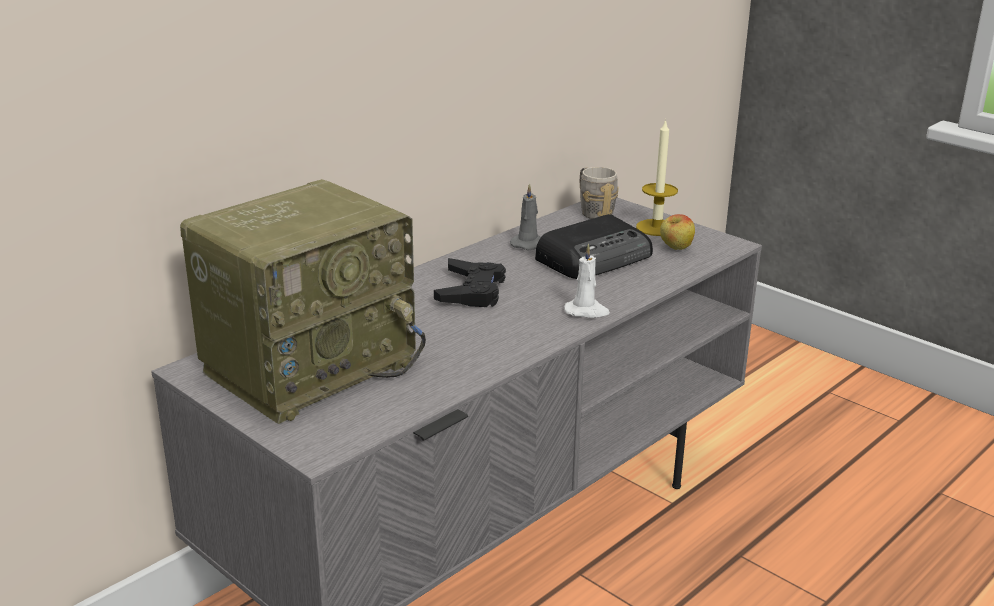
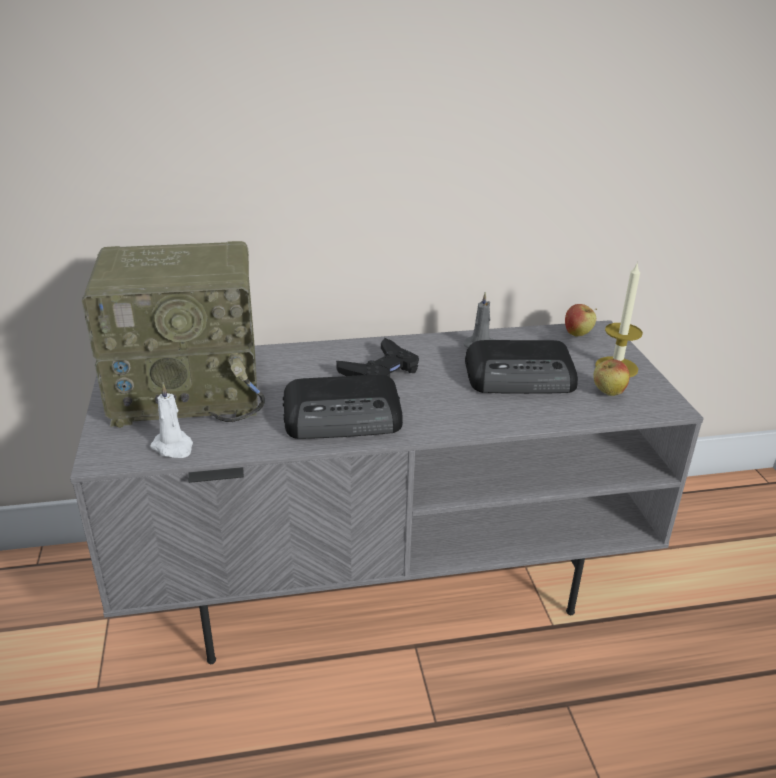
camera: 35 degrees right, 5 degrees up
white candle [564,244,610,318] -> white candle moved to [150,383,193,458]
grey mug [580,167,619,219] -> apple [565,304,597,337]
none -> radio [283,375,403,439]

